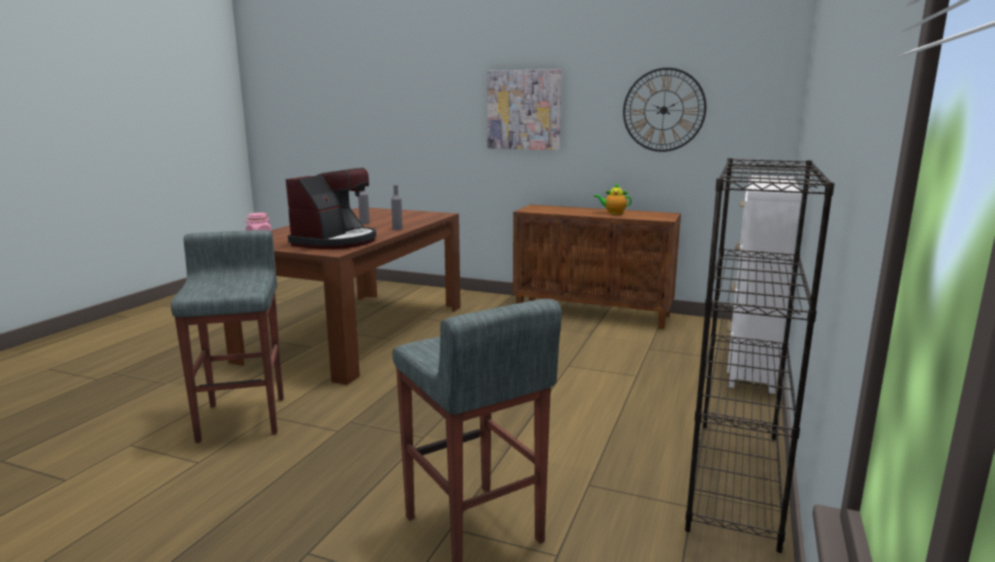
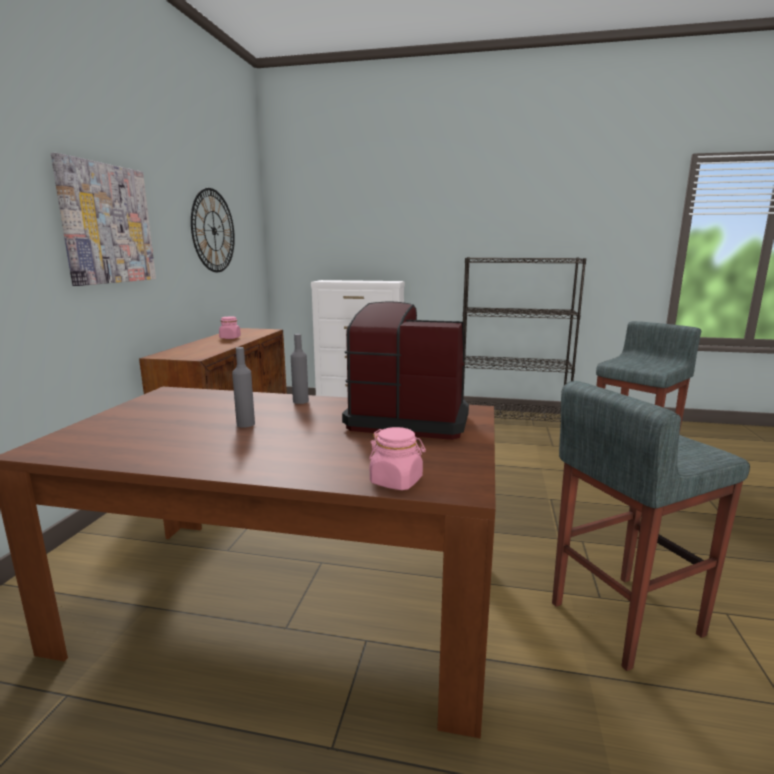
camera: 100 degrees left, 0 degrees up
teapot [594,183,632,214] -> pink jar [219,317,241,339]

